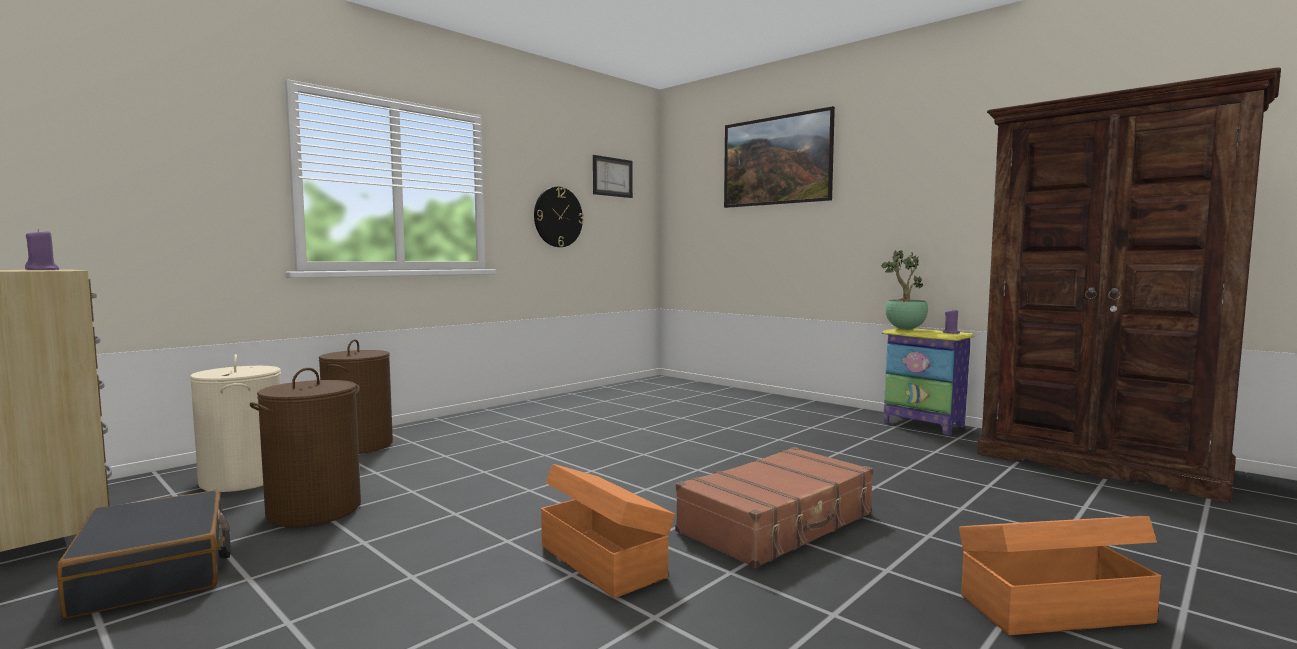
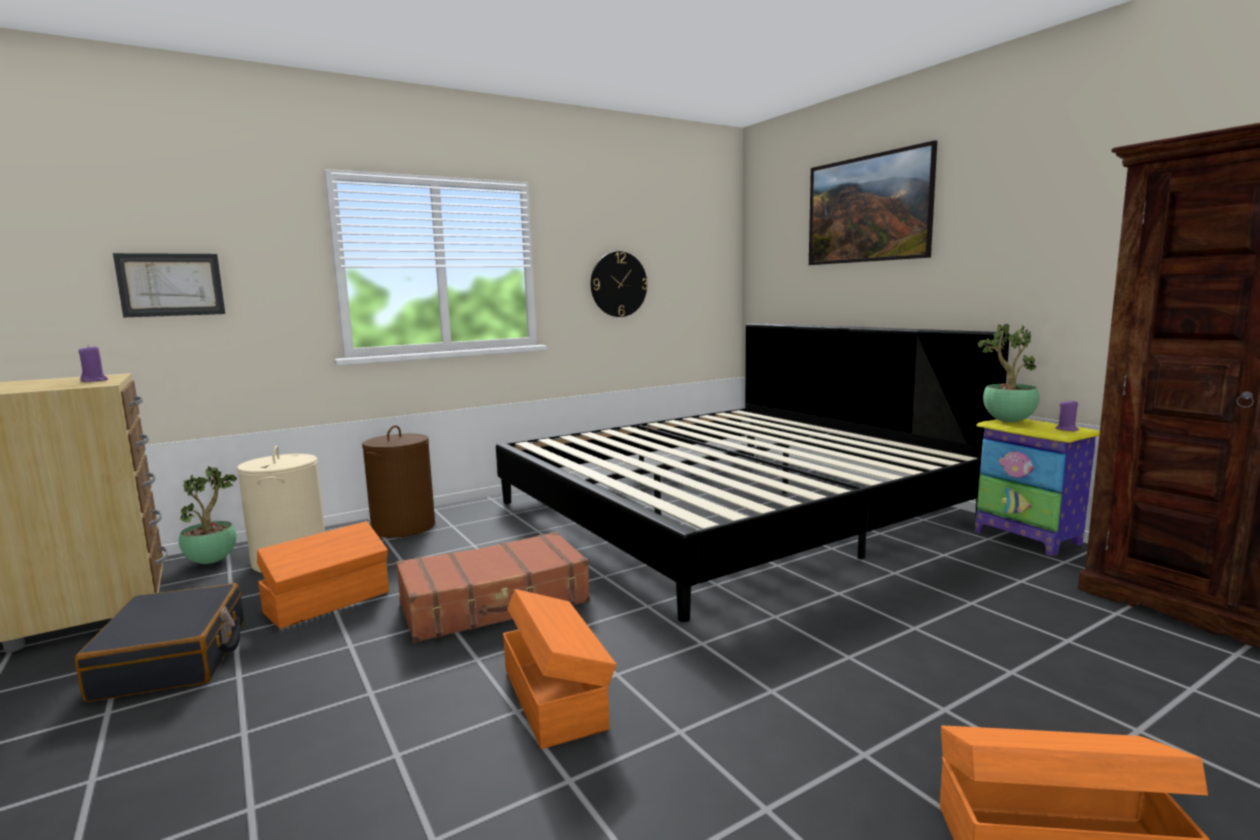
camera: 15 degrees right, 5 degrees up
brown laundry basket [250,368,361,527] -> orange storage box [257,521,389,629]
picture [593,155,633,198] -> picture moved to [113,253,225,317]
brown suitcase [675,447,873,568] -> brown suitcase moved to [396,532,590,643]
none -> potted plant [179,466,237,564]
none -> bed [496,323,1010,622]

